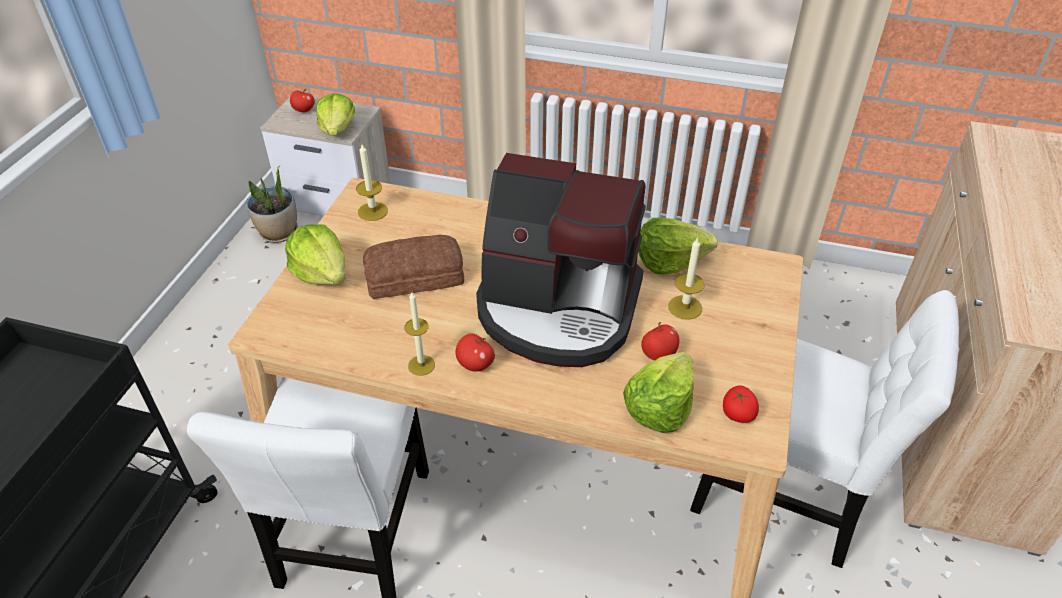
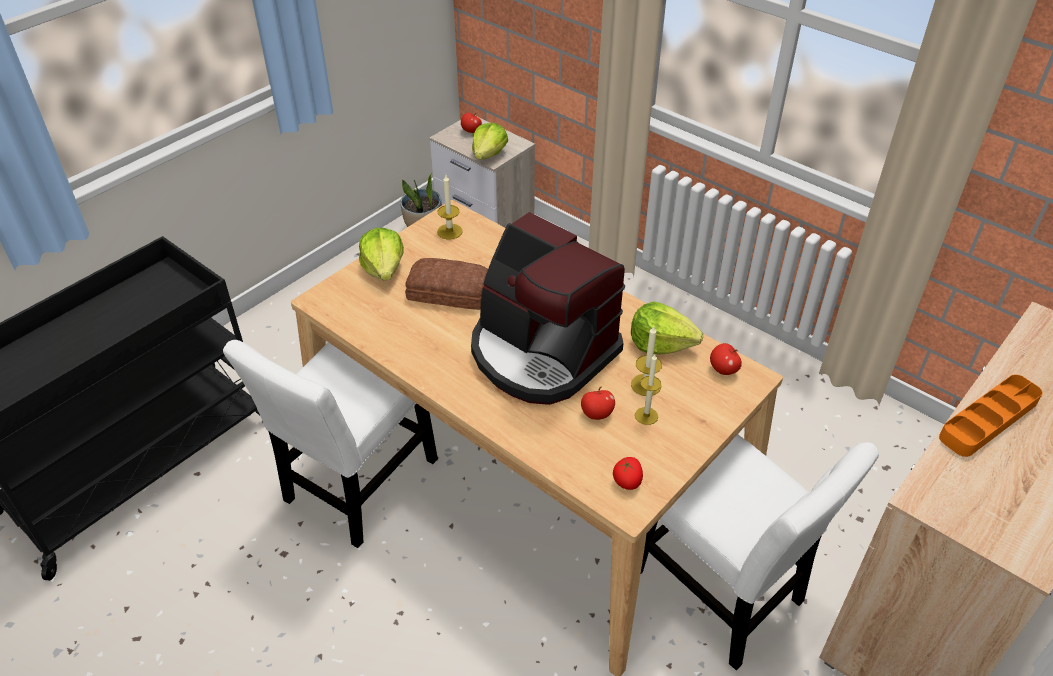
camera: 25 degrees right, 0 degrees up
candle [404,292,435,376] -> candle moved to [635,354,661,425]
apple [456,334,495,372] -> apple moved to [710,343,742,375]
lettuce [623,352,693,433] -> none
none -> orange tray [939,375,1043,457]

